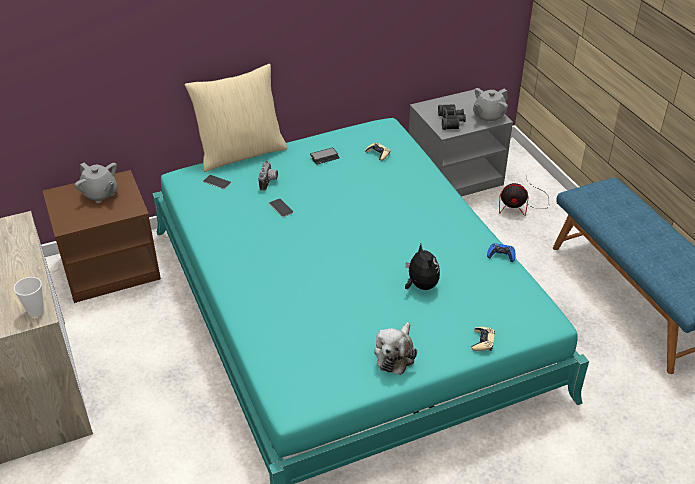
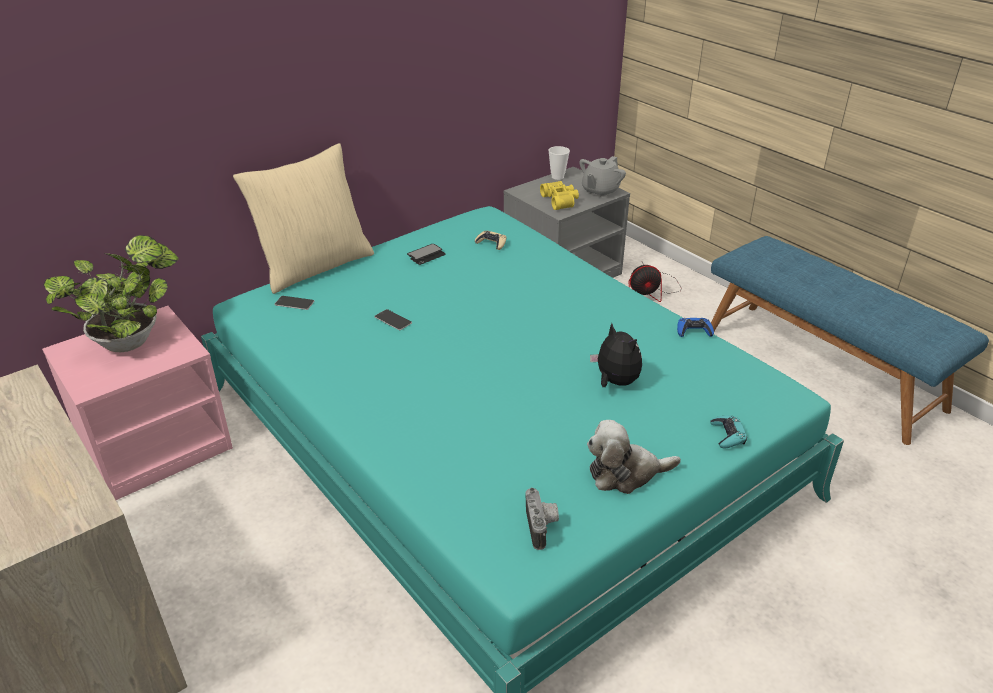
camera: 15 degrees left, 5 degrees down
cup [14,277,44,317] -> cup moved to [548,146,570,180]
brown nightstand [43,170,161,303] -> pink nightstand [42,306,233,500]
grey teapot [75,162,118,203] -> potted plant [44,235,179,352]
camera [258,161,278,191] -> camera moved to [525,488,559,550]
plush toy [374,322,417,375] -> plush toy turned 75 degrees clockwise [587,420,681,494]
black binoculars [438,104,466,130] -> yellow binoculars [540,181,579,210]
beige game controller [471,327,495,351] -> turquoise game controller [710,416,747,448]

